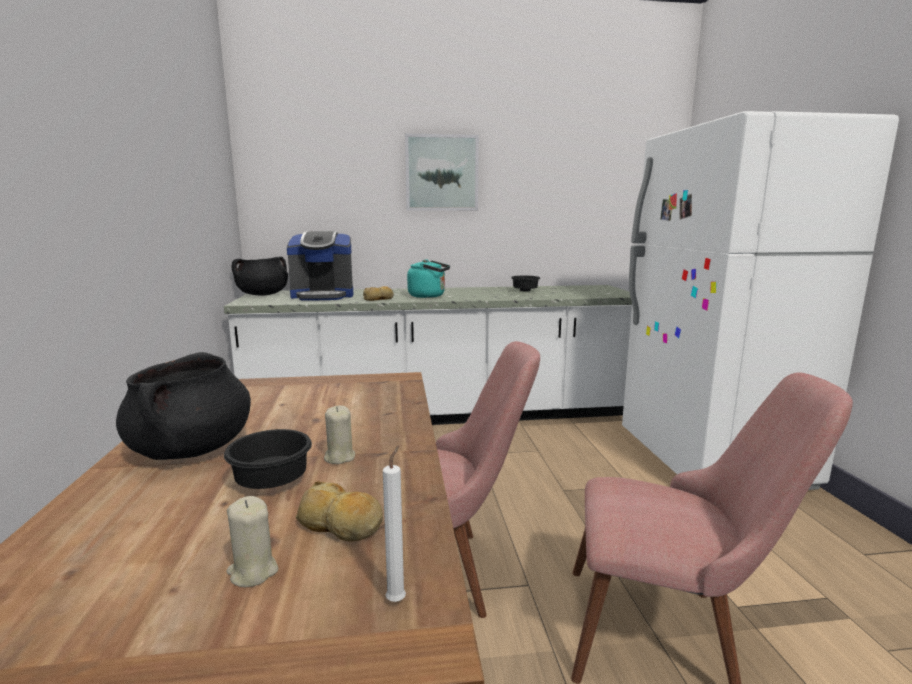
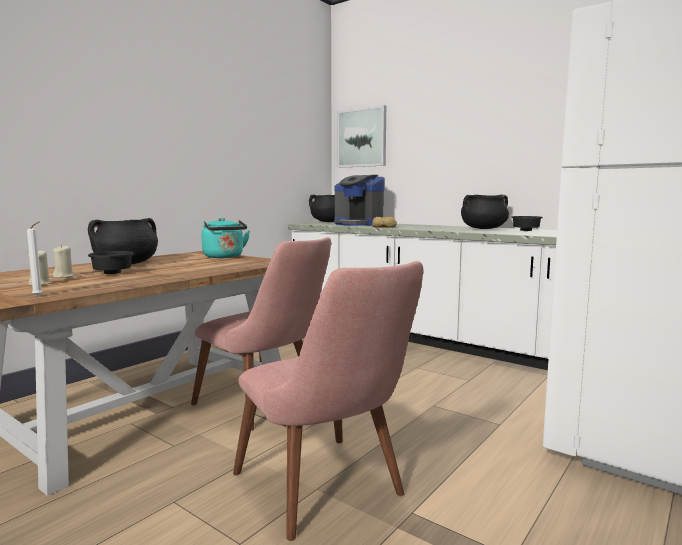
camera: 45 degrees right, 5 degrees down
bread [296,481,383,542] -> none
beige candle [324,406,355,464] -> beige candle moved to [53,245,75,278]
picture [405,133,479,211] -> picture moved to [337,105,386,168]
turquoise kettle [407,259,450,298] -> turquoise kettle moved to [201,218,250,258]
none -> black cooking pot [461,194,509,229]

